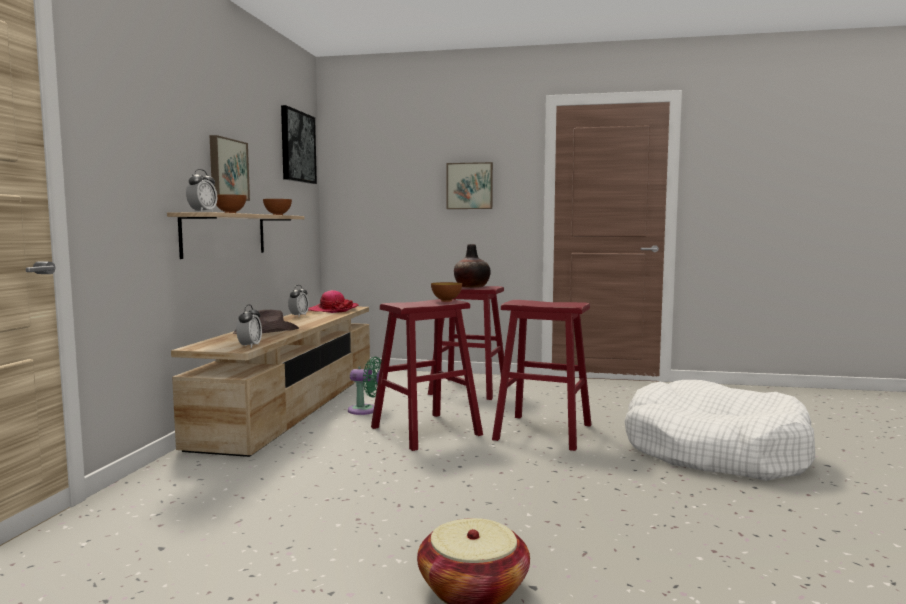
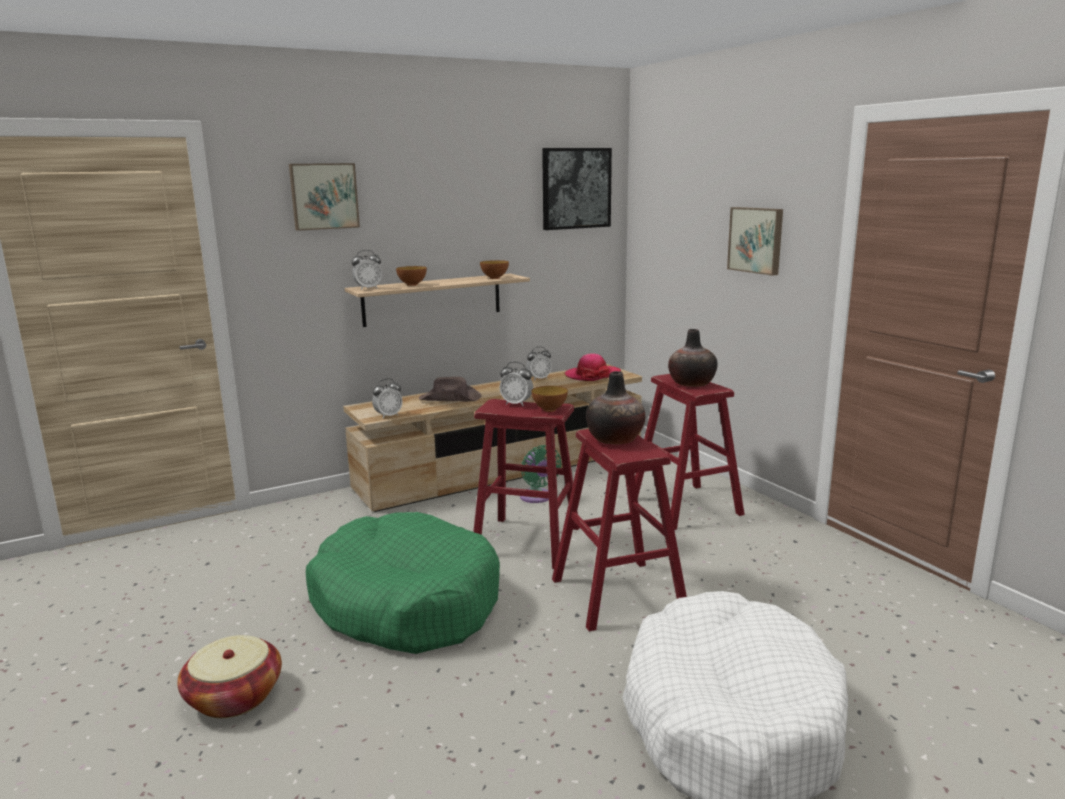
camera: 50 degrees right, 10 degrees up
picture [210,135,250,201] -> picture moved to [289,163,360,231]
none -> green dog bed [306,512,500,654]
none -> alarm clock [500,362,533,406]
none -> vase [586,371,645,445]

